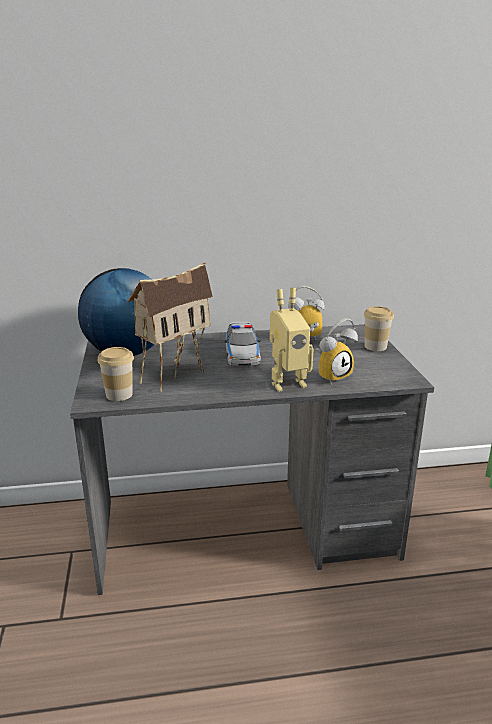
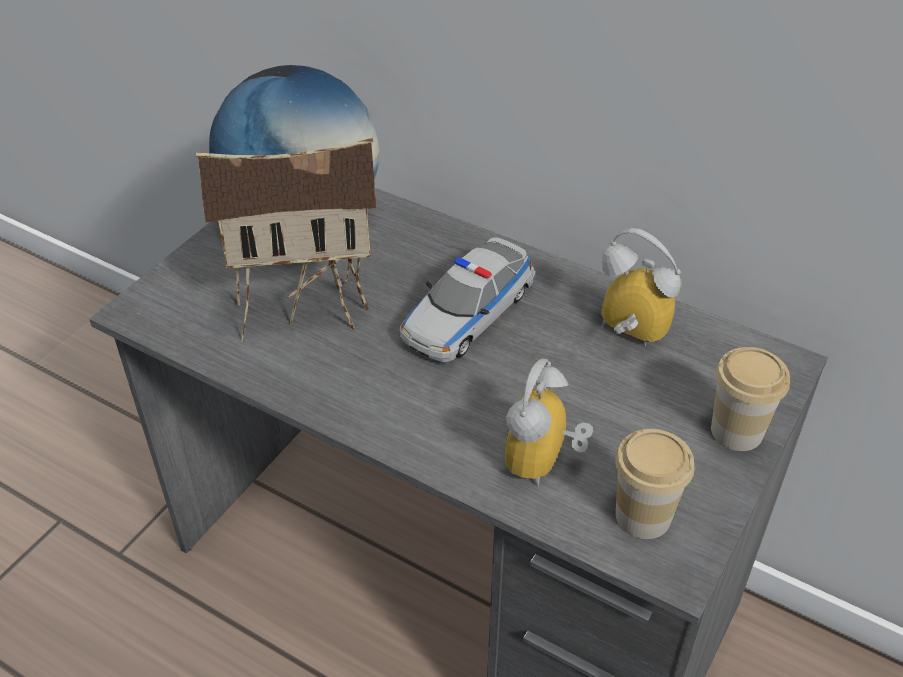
camera: 40 degrees right, 20 degrees up
cup [98,347,134,401] -> cup moved to [615,429,694,539]
toy robot [269,288,313,392] -> none
alarm clock [316,318,358,383] -> alarm clock turned 105 degrees clockwise [505,359,593,487]

